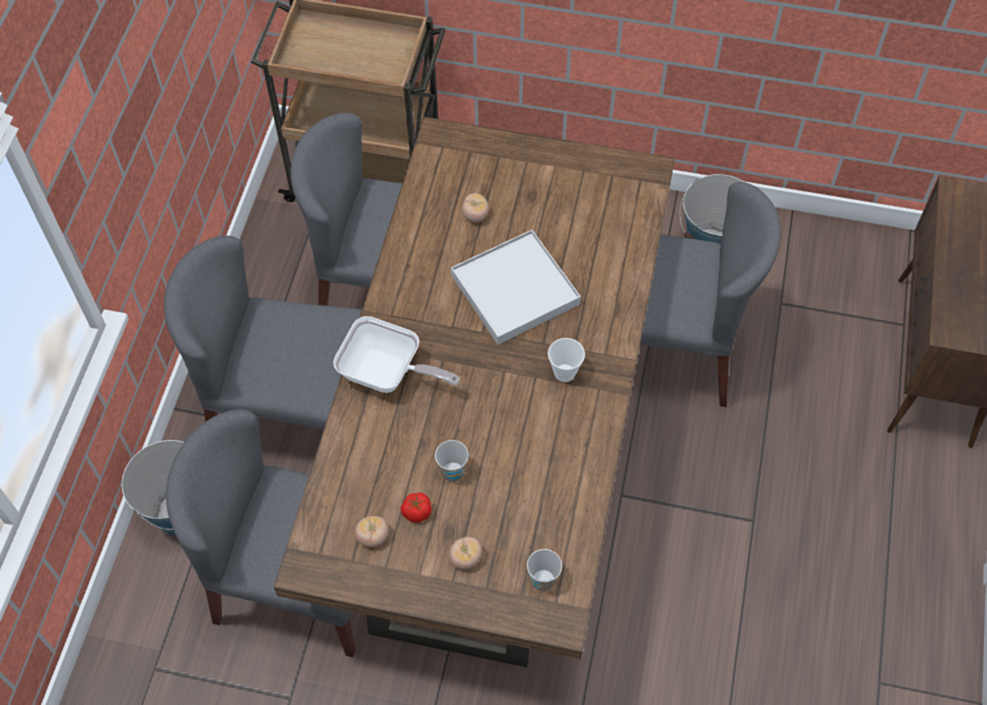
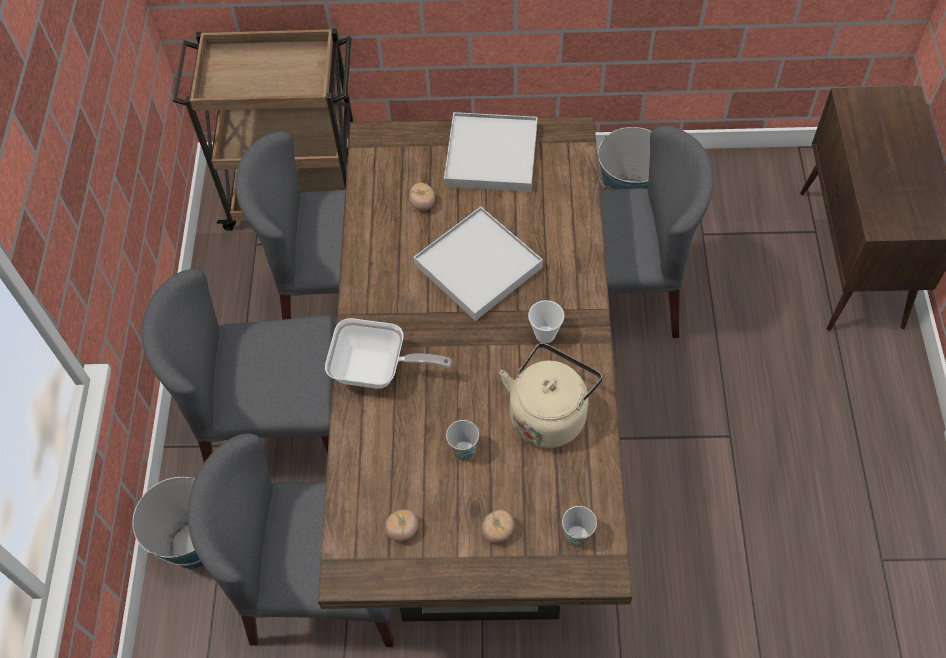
camera: 10 degrees left, 0 degrees up
tomato [401,492,432,523] -> none
none -> white tray [444,112,537,192]
none -> beige kettle [500,343,602,448]

